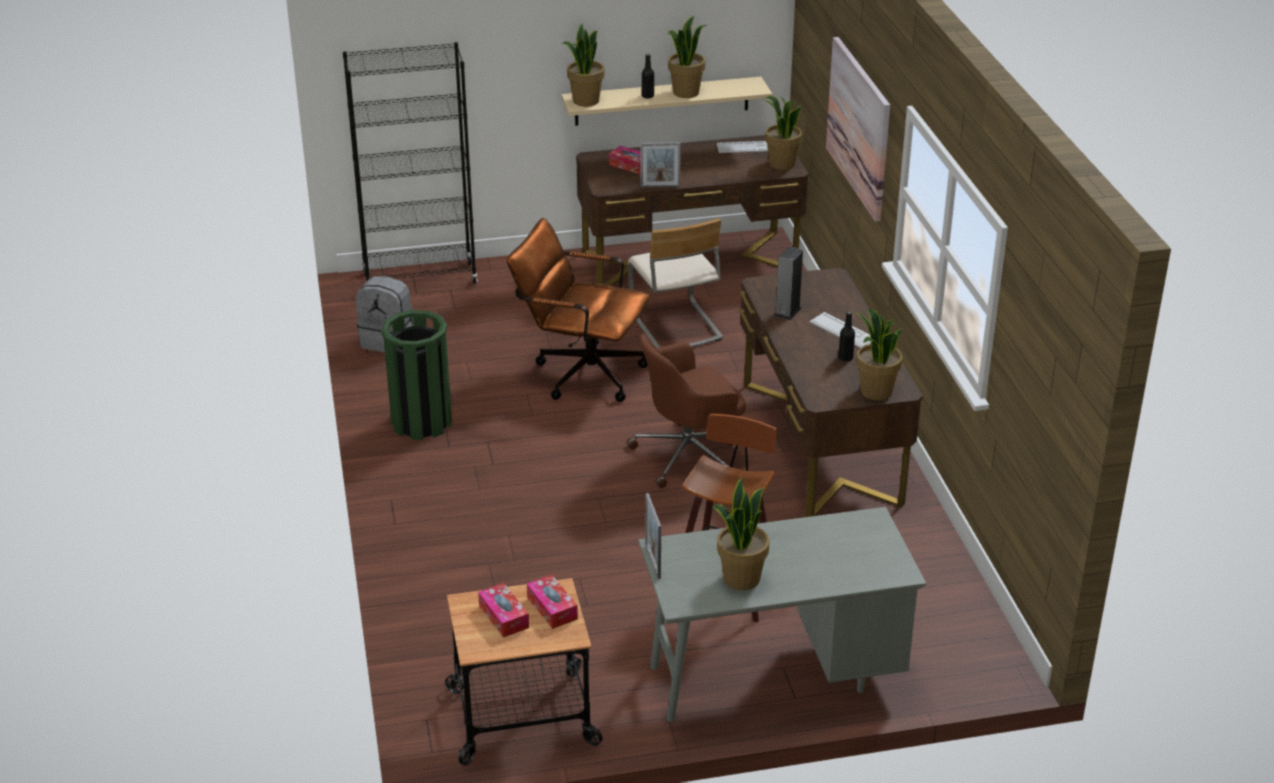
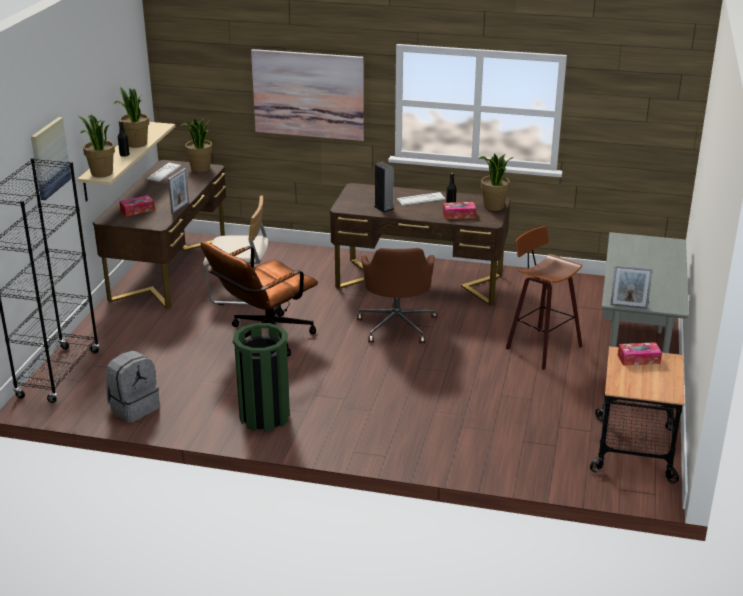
camera: 65 degrees left, 5 degrees down
tissue box [478,583,529,638] -> tissue box moved to [443,202,476,219]
potted plant [712,478,770,590] -> none
none -> picture [31,117,71,200]

